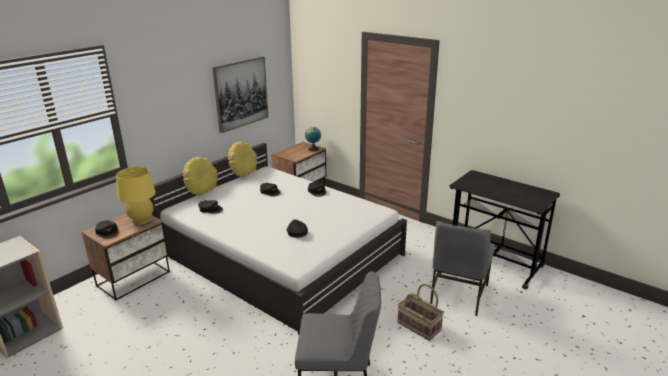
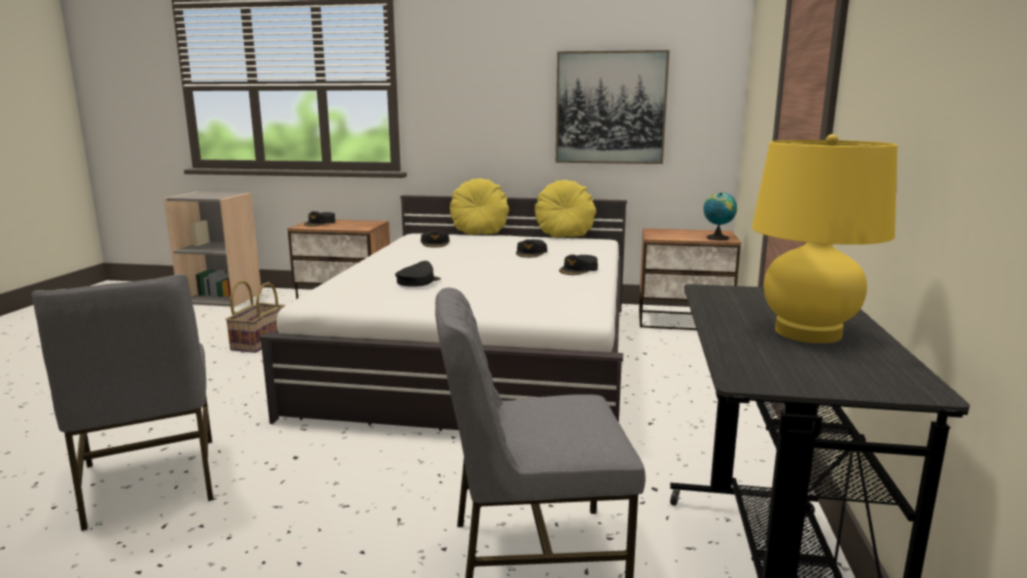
camera: 60 degrees right, 10 degrees down
yellow table lamp [116,167,156,225] -> yellow table lamp moved to [752,134,898,343]
basket [398,284,444,341] -> basket moved to [225,281,285,353]

